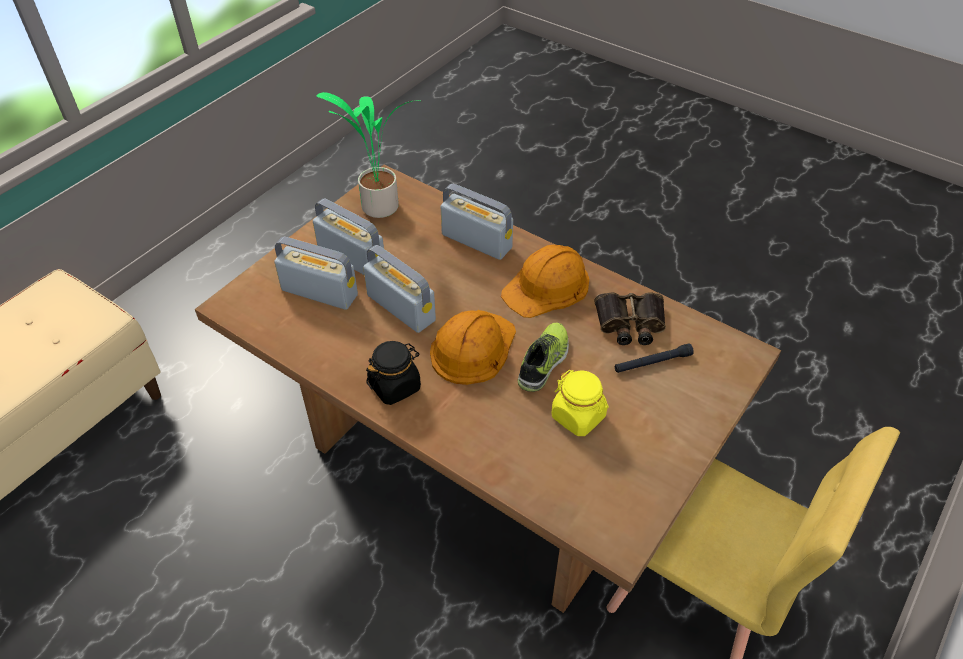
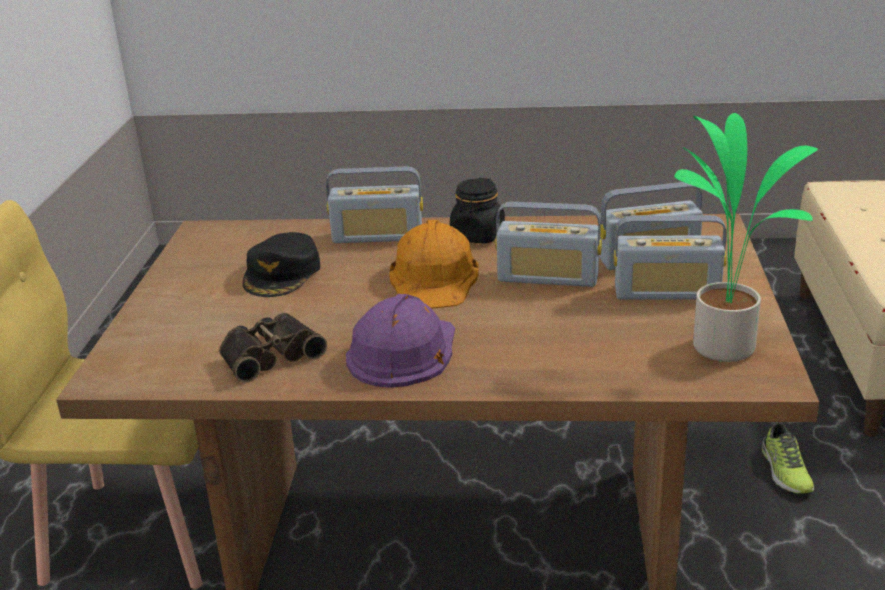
camera: 150 degrees right, 20 degrees down
radio [441,184,513,260] -> radio moved to [326,166,423,243]
orange hard hat [501,245,589,318] -> purple hard hat [346,294,455,388]
shoe [518,323,569,392] -> shoe moved to [762,422,814,494]
yellow jar [552,370,609,436] -> black cap [243,232,320,297]
black flashlight [615,343,694,373] -> none

